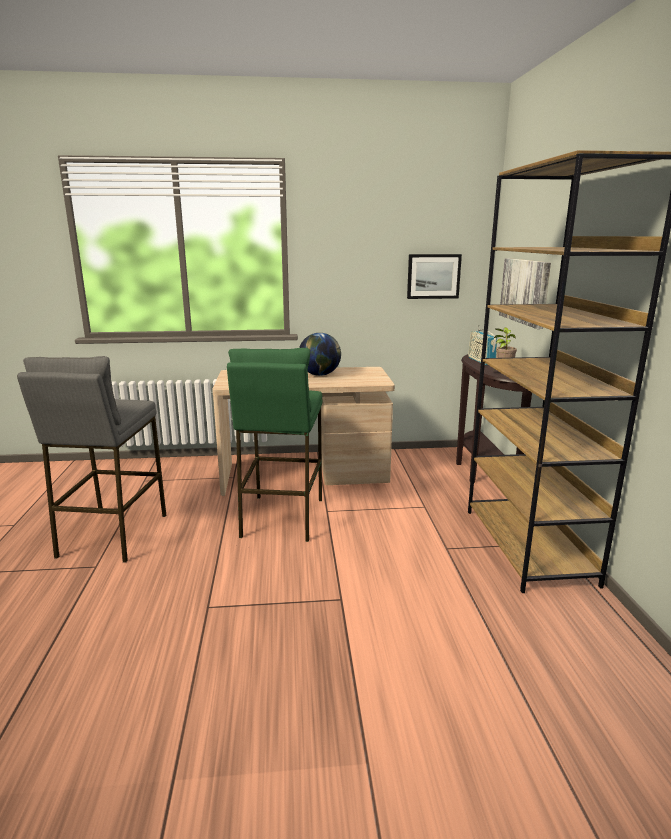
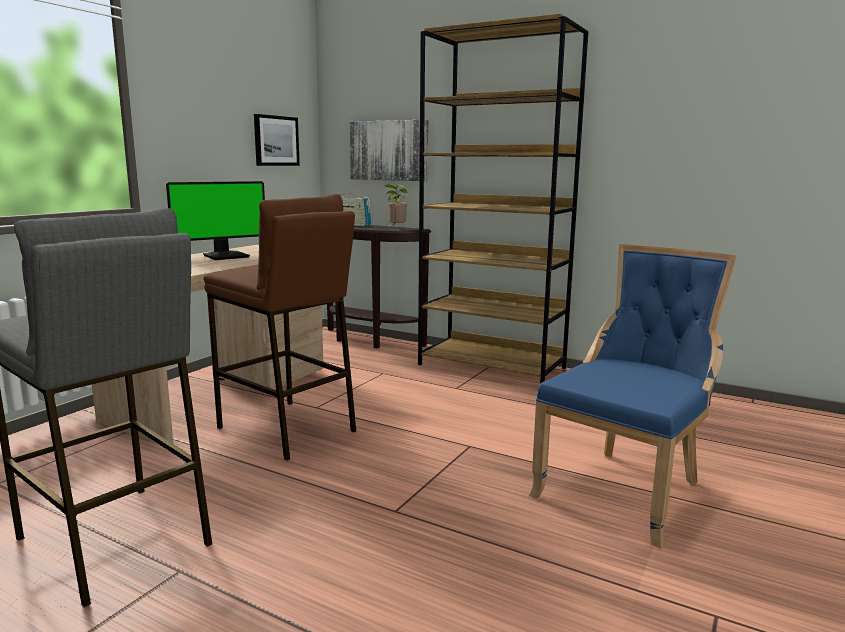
camera: 55 degrees left, 5 degrees down
green stool [227,348,323,542] -> brown stool [204,194,356,461]
globe [299,333,341,376] -> monitor [166,181,265,260]
none -> blue chair [529,244,737,549]

